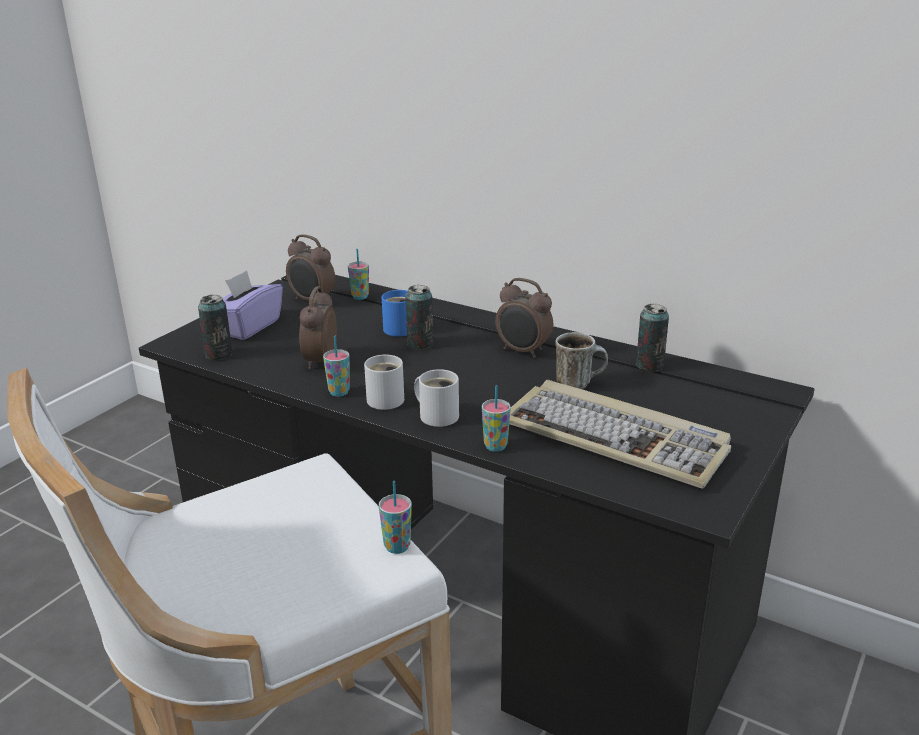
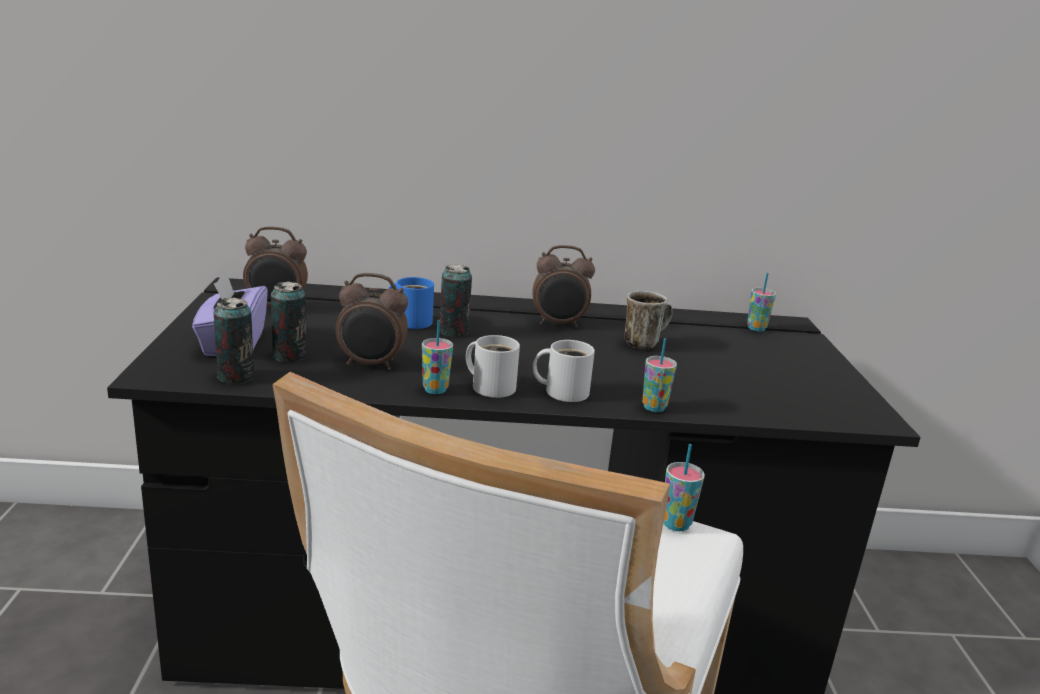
camera: 35 degrees left, 5 degrees down
alarm clock [299,286,337,370] -> alarm clock turned 60 degrees counterclockwise [335,273,408,370]
cup [348,249,369,300] -> cup moved to [747,273,776,331]
keyboard [509,380,731,489] -> none
can [636,304,669,372] -> can moved to [271,281,307,362]

